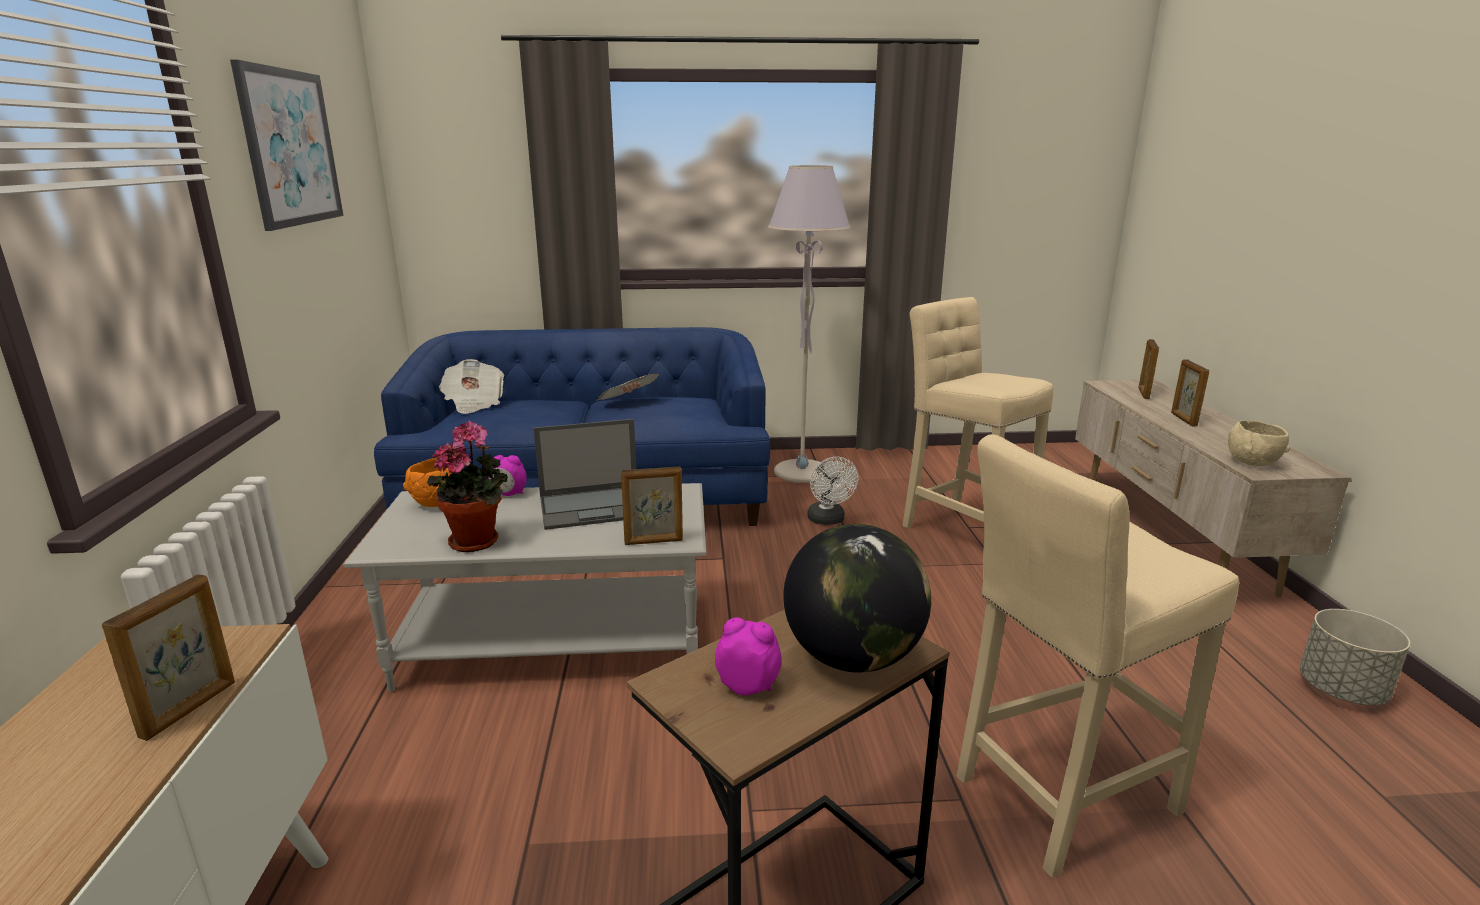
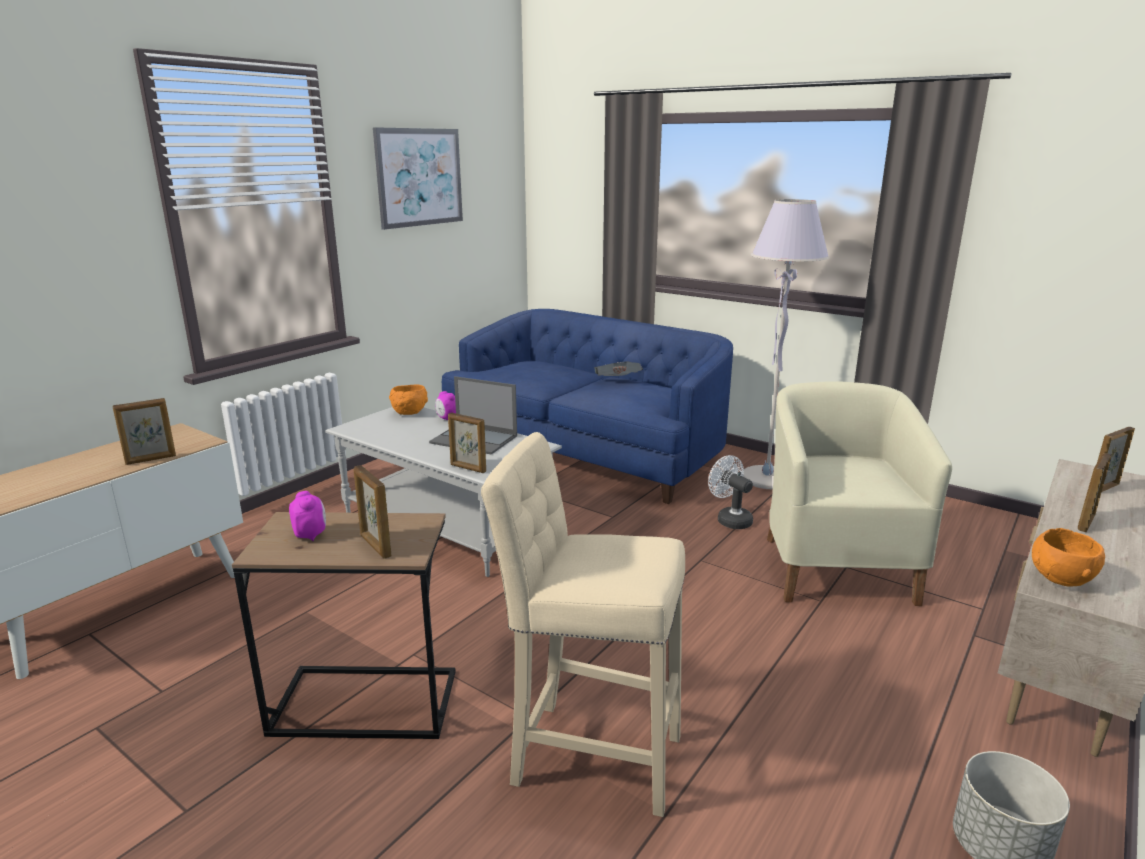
camera: 40 degrees right, 0 degrees up
potted plant [427,421,508,552] -> none
newspaper [439,359,504,414] -> none
globe [784,524,931,673] -> picture frame [353,465,392,559]
white fan [807,457,859,525] -> white fan turned 120 degrees clockwise [708,455,753,529]
beige stool [902,297,1053,560] -> beige armchair [767,381,952,606]
beige bowl [1228,420,1290,466] -> orange bowl [1032,528,1105,586]

